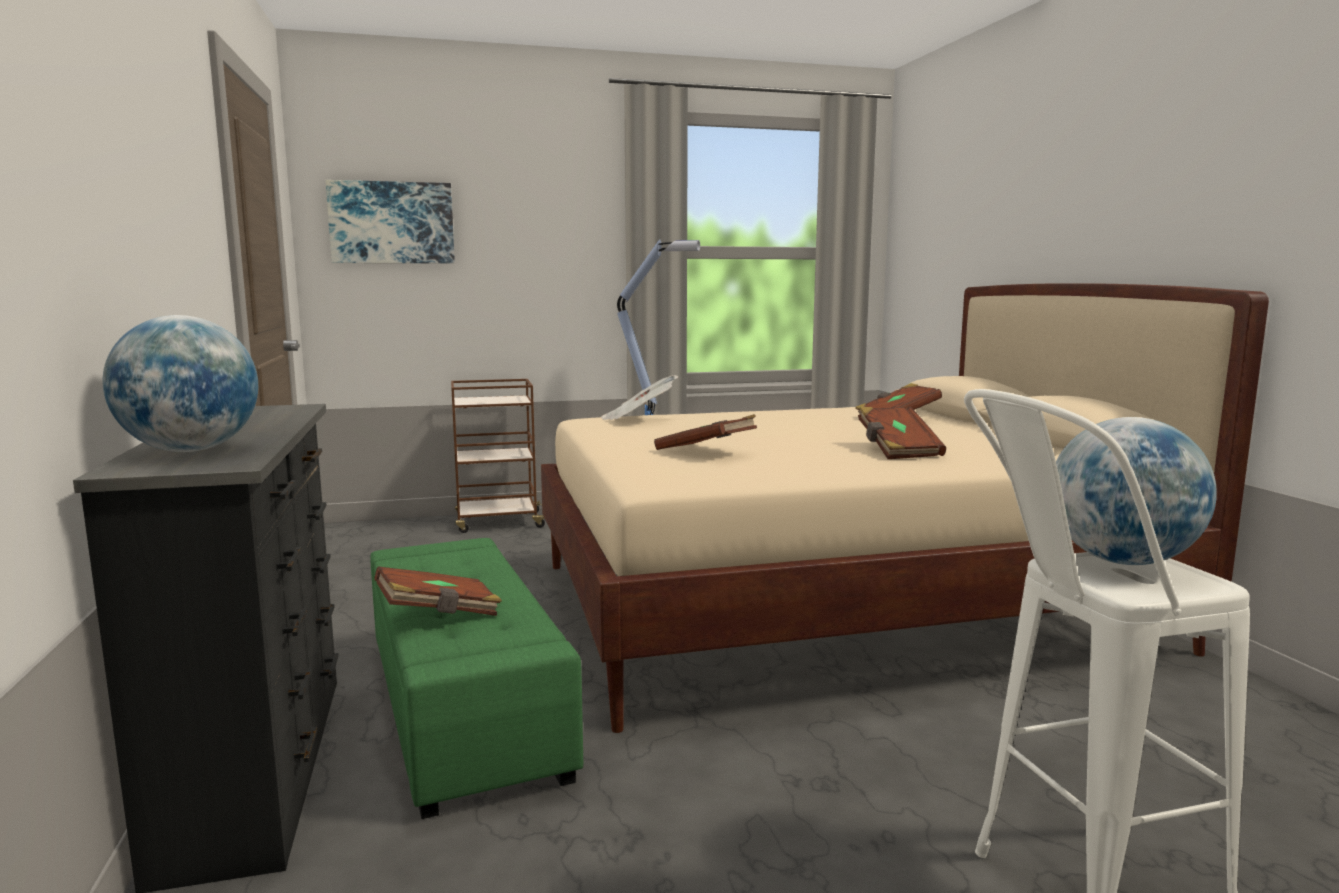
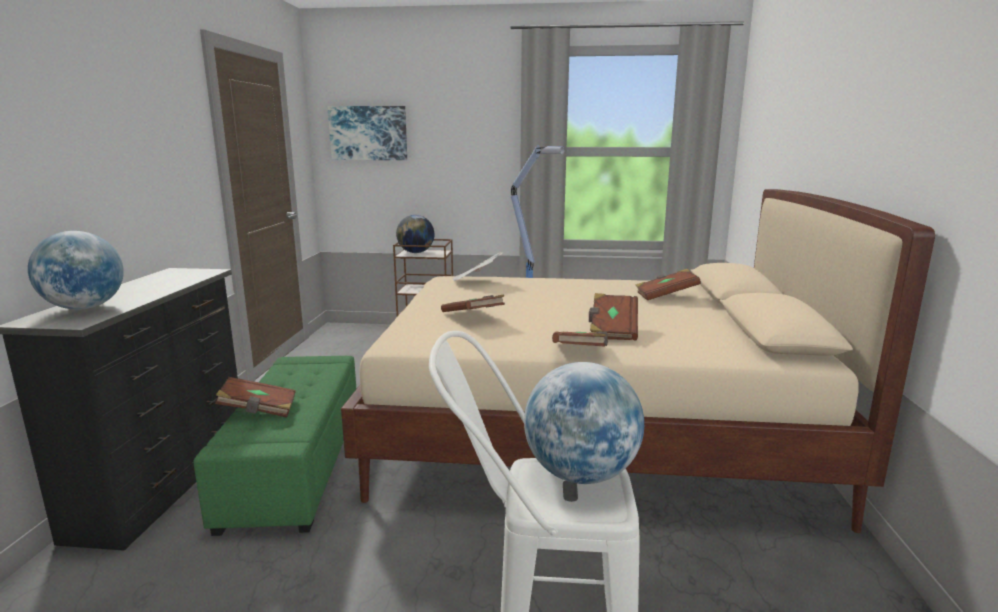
camera: 20 degrees right, 5 degrees up
none -> globe [396,215,434,253]
none -> brown book [552,331,608,347]

